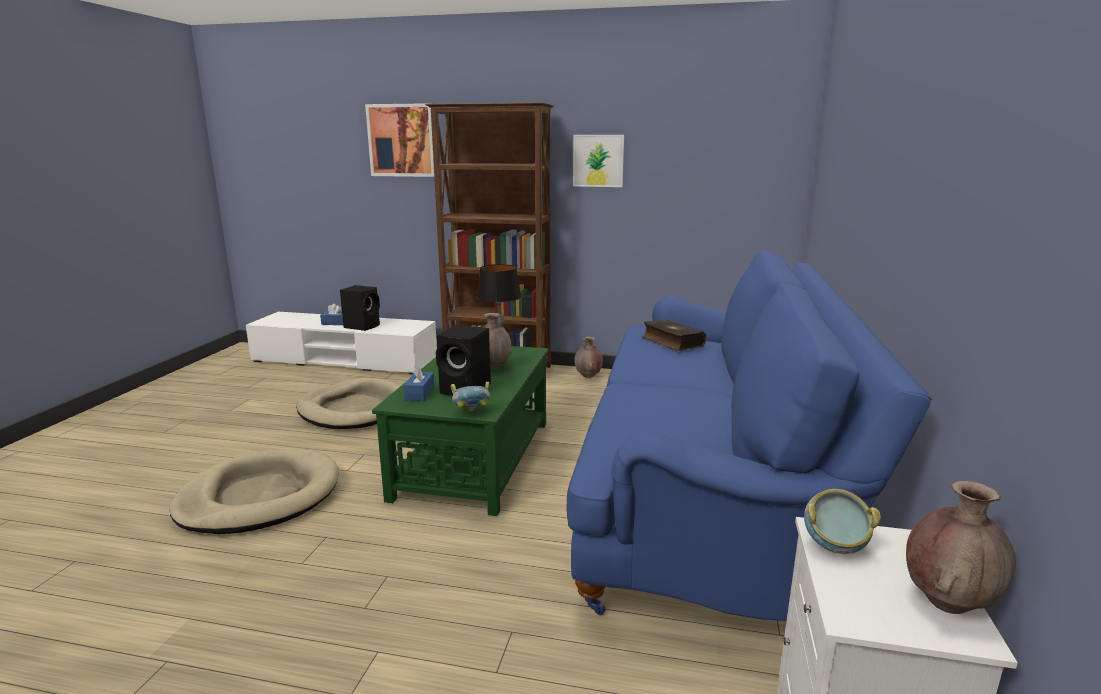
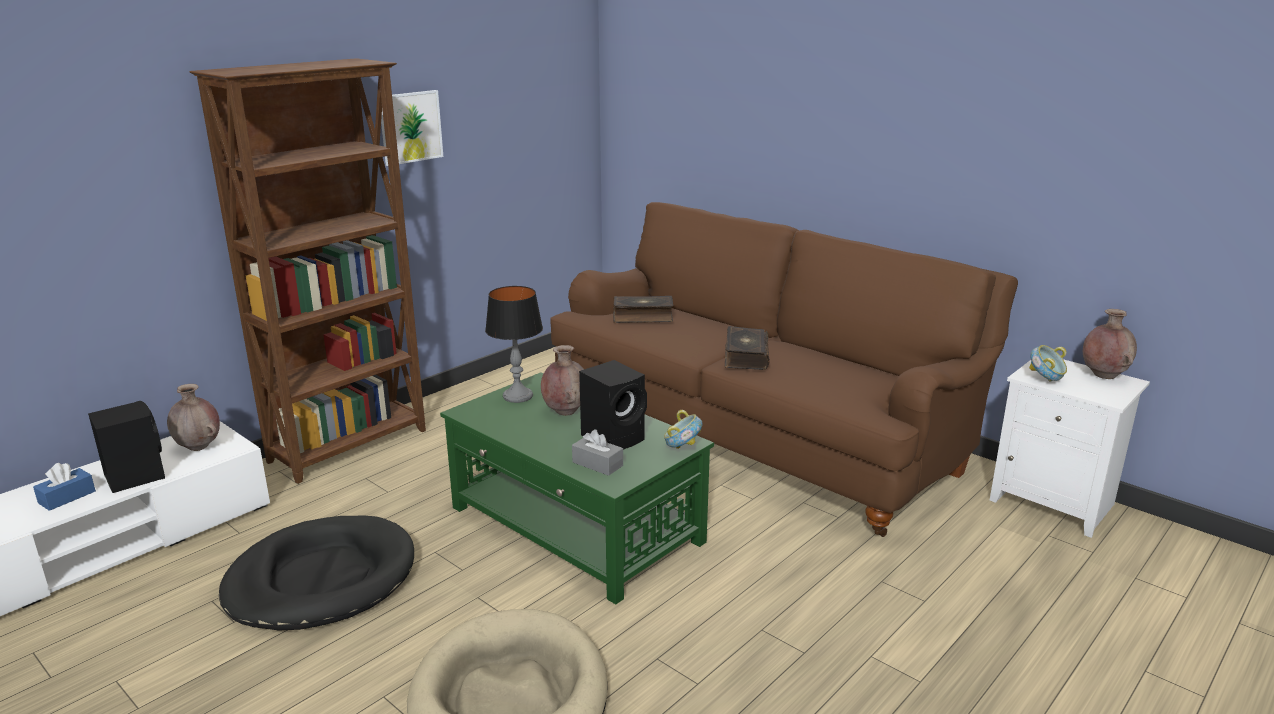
camera: 60 degrees left, 5 degrees up
beige dog bed [296,378,401,429] -> black dog bed [219,516,414,631]
picture [365,103,434,177] -> none
blue tissue box [404,363,435,401] -> grey tissue box [572,429,623,476]
blue sofa [567,250,932,621] -> brown sofa [550,202,1018,537]
brown vase [574,337,603,378] -> brown vase moved to [167,384,220,451]
none -> book [725,326,770,370]

